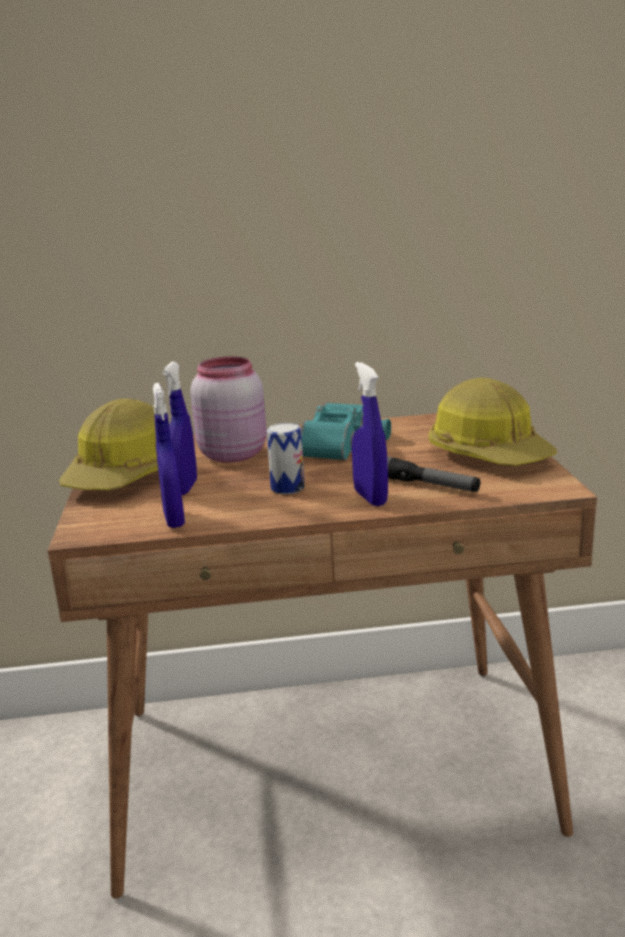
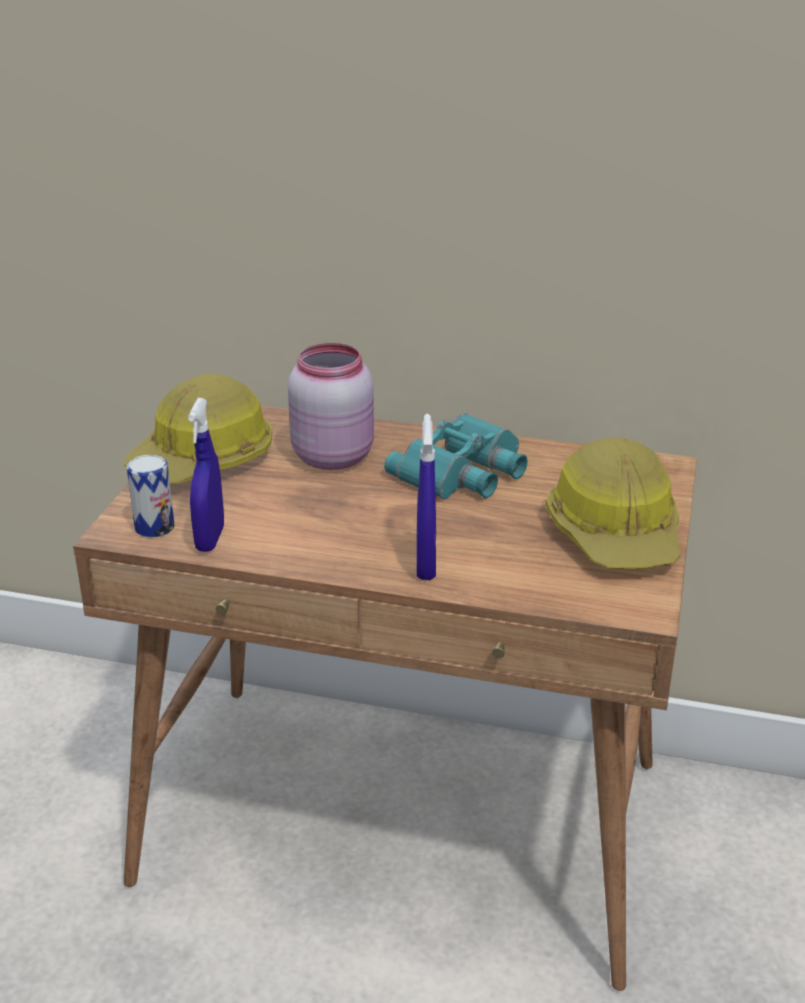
camera: 20 degrees right, 10 degrees up
blue spray bottle [162,362,197,495] -> none
can [266,423,305,494] -> can moved to [127,455,174,538]
flashlight [387,457,480,492] -> none

